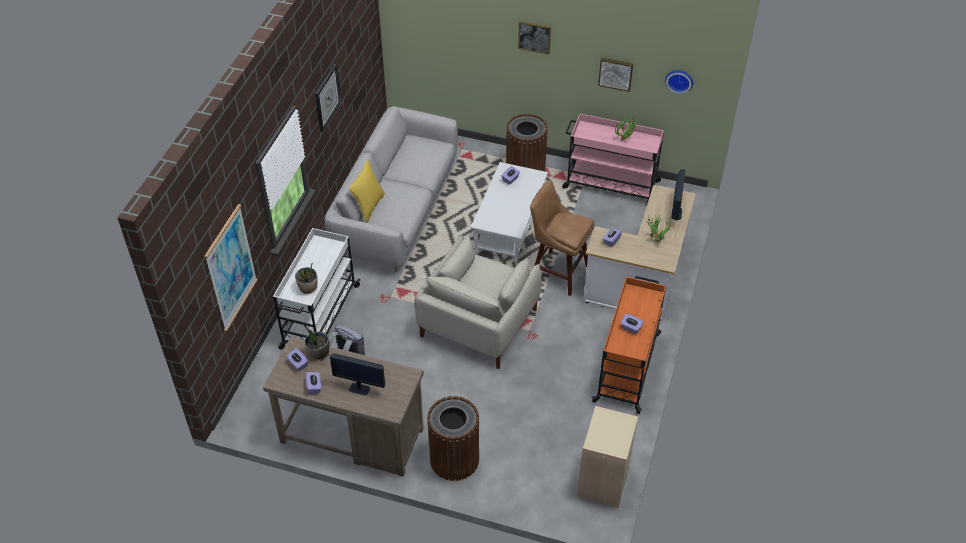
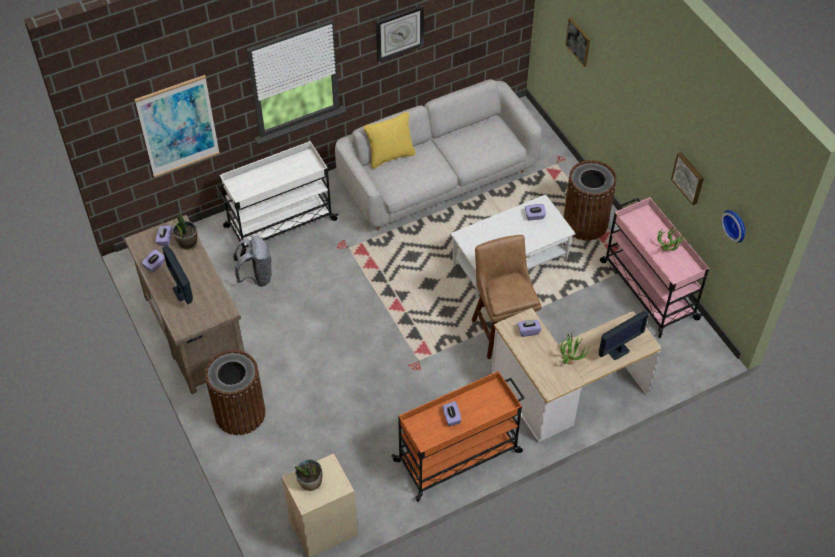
camera: 45 degrees right, 5 degrees up
potted plant [295,262,318,294] -> potted plant moved to [295,459,322,491]
beige armchair [415,235,541,369] -> none
picture [518,21,551,55] -> picture moved to [565,18,590,67]

